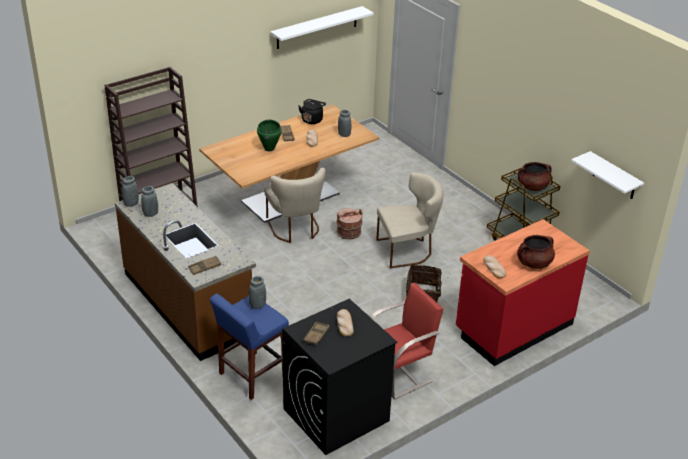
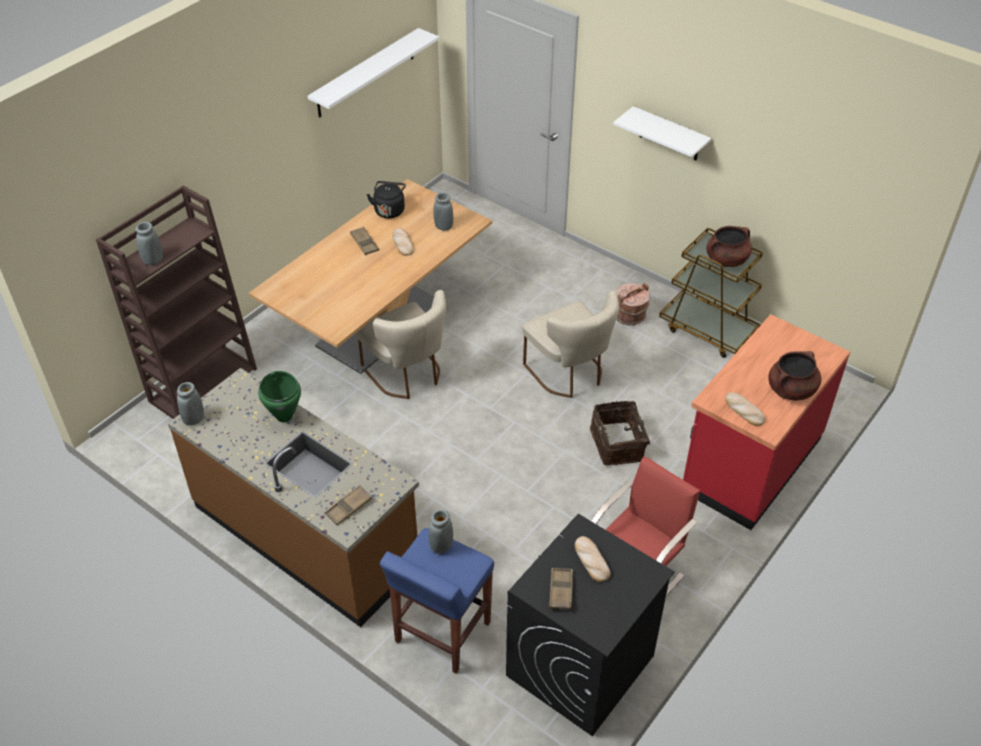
camera: 15 degrees left, 10 degrees up
grey vase [141,186,158,217] -> grey vase moved to [135,222,163,265]
green cooking pot [257,120,282,151] -> green cooking pot moved to [258,371,301,422]
brown bucket [336,208,363,239] -> brown bucket moved to [616,283,650,325]
beige chair [376,172,443,268] -> beige chair turned 90 degrees clockwise [522,291,619,398]
white shelf [571,151,644,199] -> white shelf moved to [613,106,711,160]

